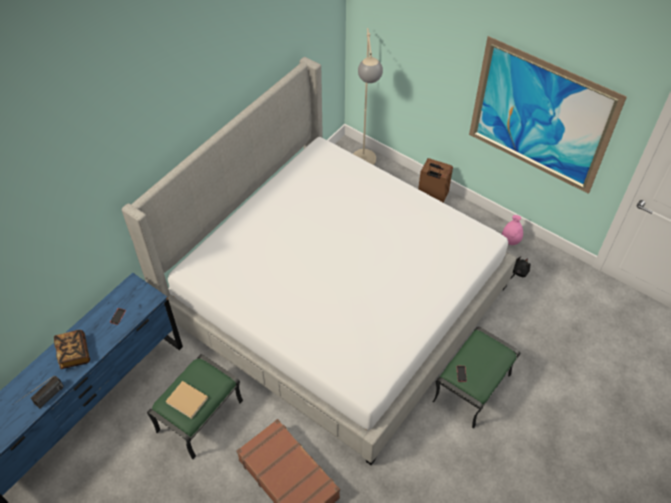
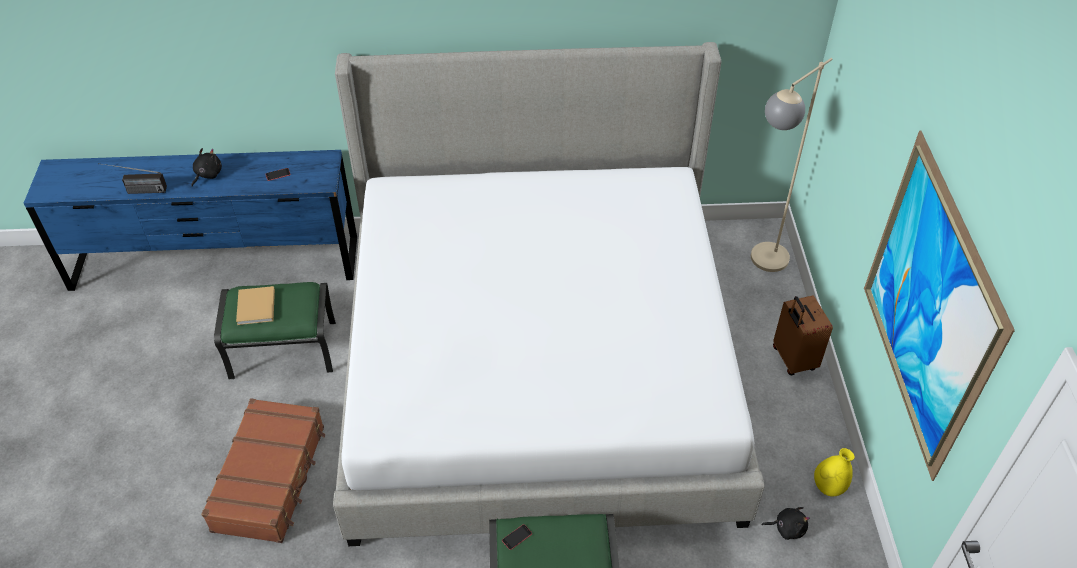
camera: 50 degrees right, 5 degrees down
book [54,330,90,369] -> black plush toy [191,148,222,187]
pink vase [502,215,523,245] -> yellow vase [814,448,855,496]

